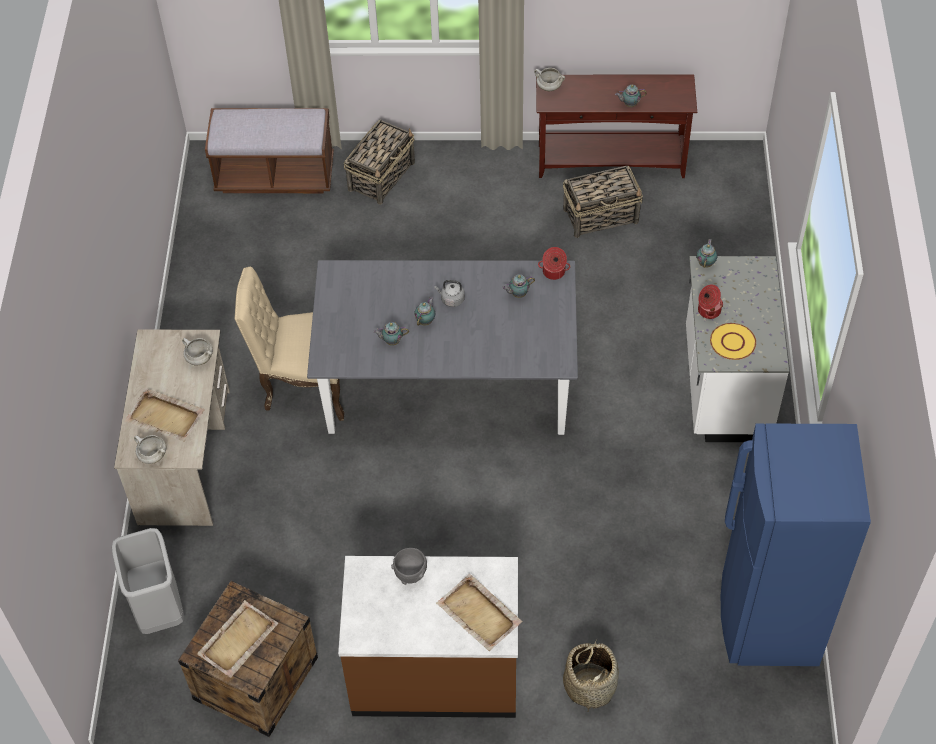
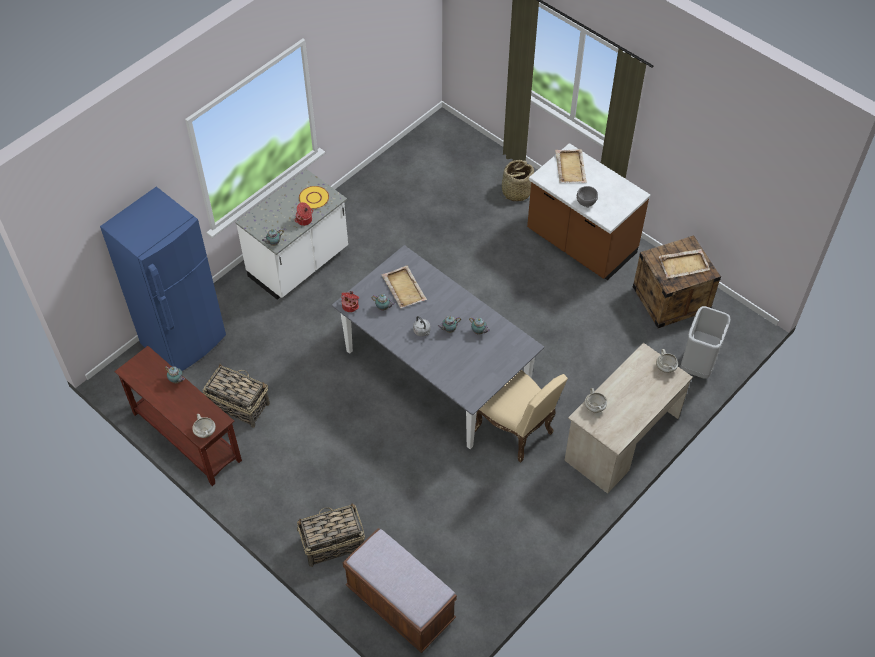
camera: 140 degrees left, 0 degrees up
beige tray [125,388,205,442] -> beige tray moved to [382,265,427,308]
blue fridge [721,423,871,666] -> blue fridge moved to [100,187,226,371]

